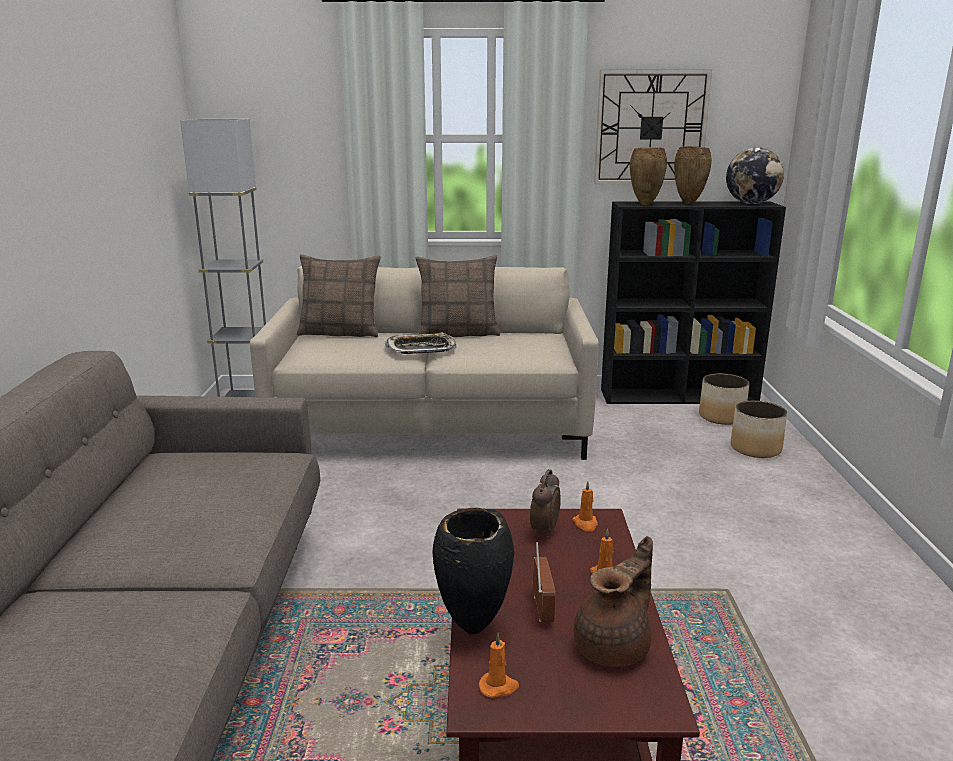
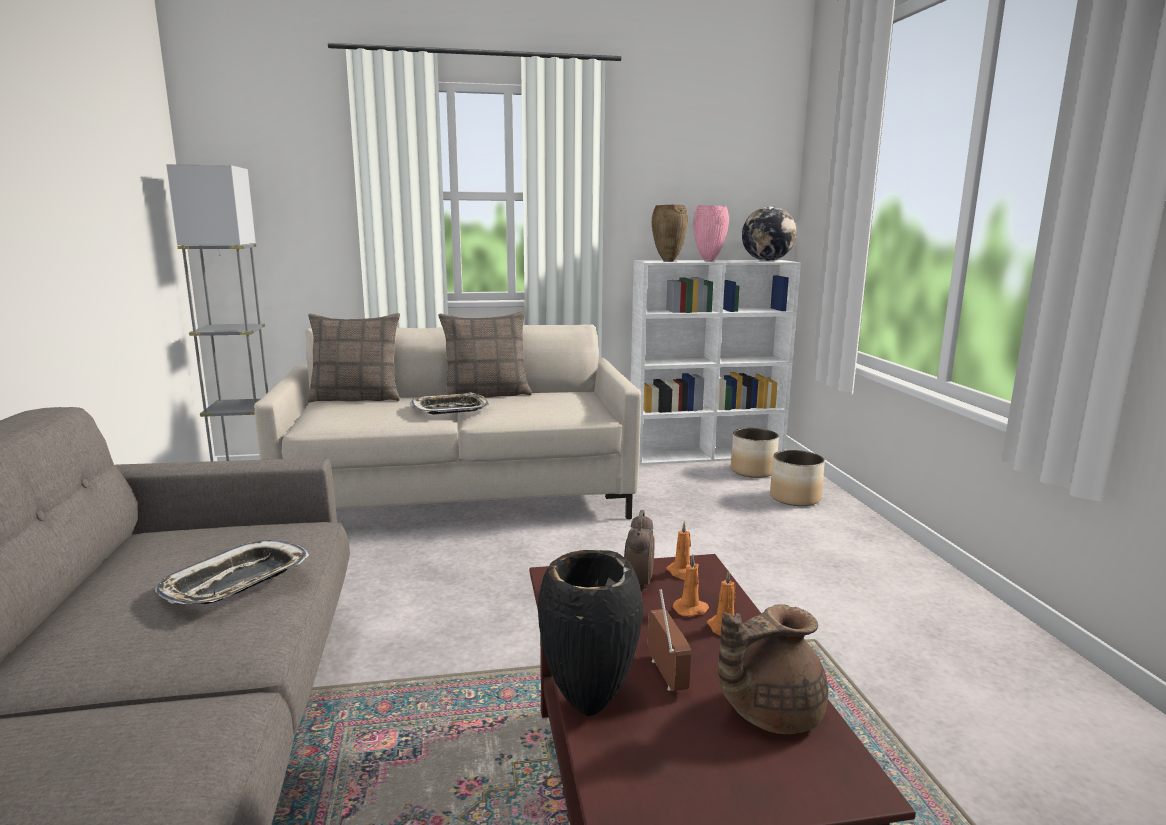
camera: 10 degrees left, 5 degrees down
orange candle [479,633,519,698] -> orange candle moved to [673,554,709,616]
brown teapot [574,536,653,667] -> brown teapot turned 150 degrees counterclockwise [718,604,828,734]
wall clock [594,70,712,184] -> none
black bookcase [601,201,786,404] -> white bookcase [631,260,801,465]
brown vase [674,146,712,204] -> pink vase [693,205,729,261]
none -> tray [155,540,309,604]

